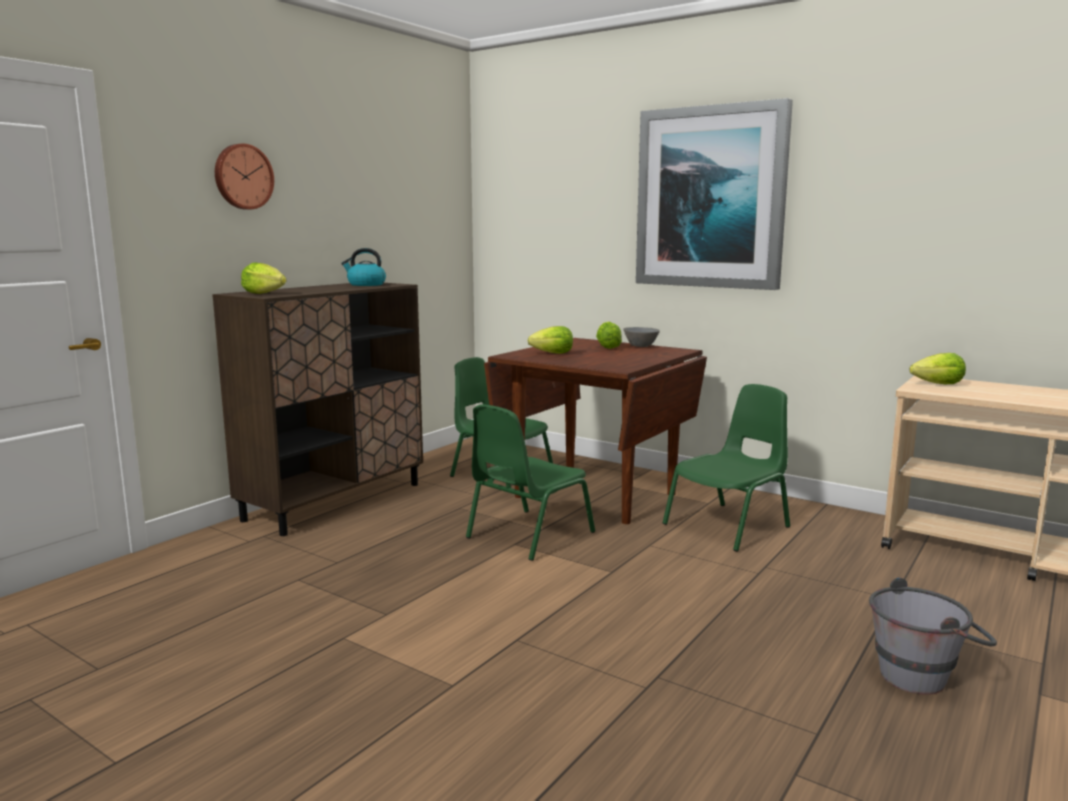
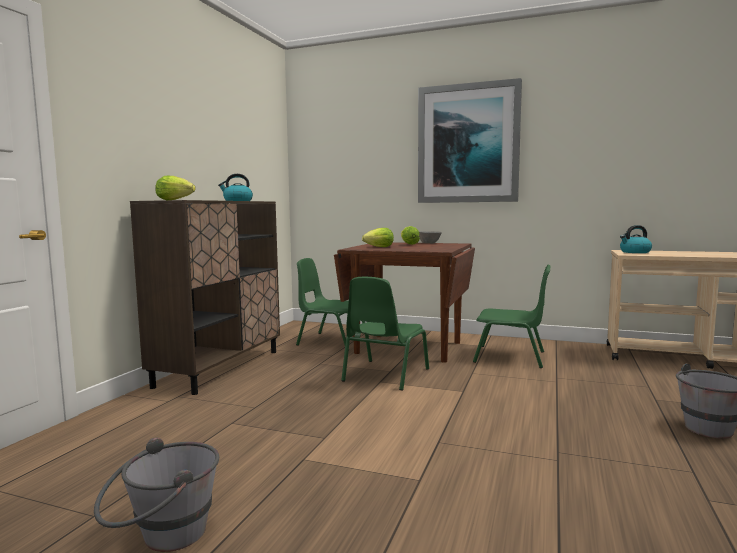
camera: 15 degrees left, 5 degrees down
wall clock [215,144,274,210] -> none
green chair [663,384,790,552] -> green chair turned 75 degrees clockwise [473,265,551,368]
lettuce [910,353,966,384] -> kettle [620,225,652,253]
none -> grey bucket [94,437,219,552]

